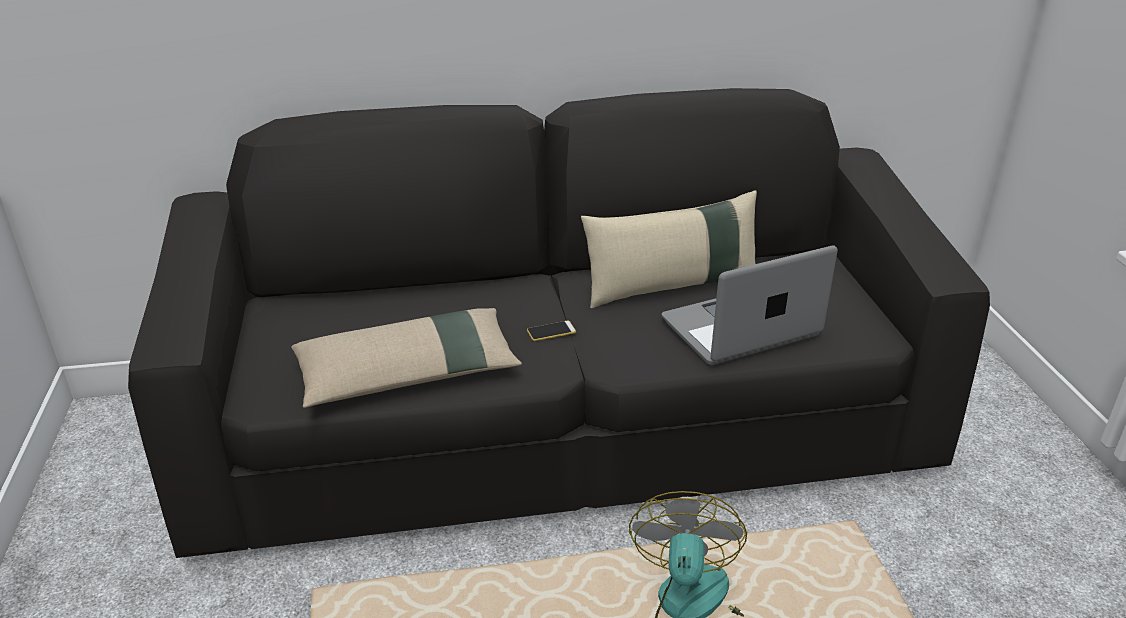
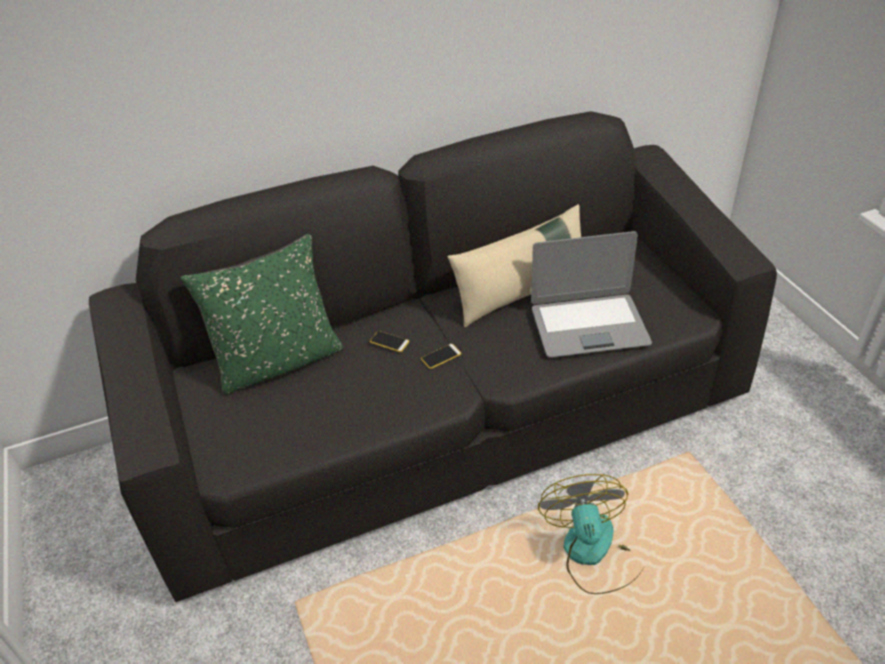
camera: 10 degrees left, 10 degrees up
beige pillow [291,308,522,408] -> none
laptop [662,245,838,365] -> laptop turned 150 degrees counterclockwise [531,231,652,358]
none -> green pillow [181,234,344,395]
none -> phone [370,331,409,352]

